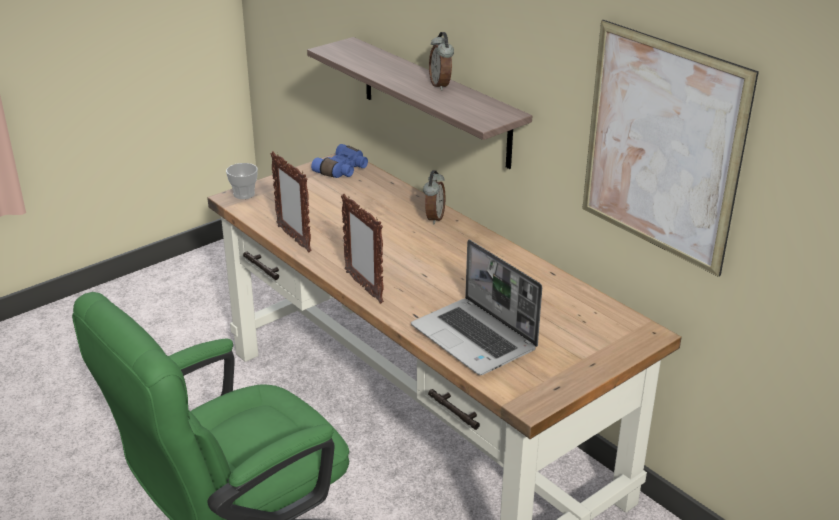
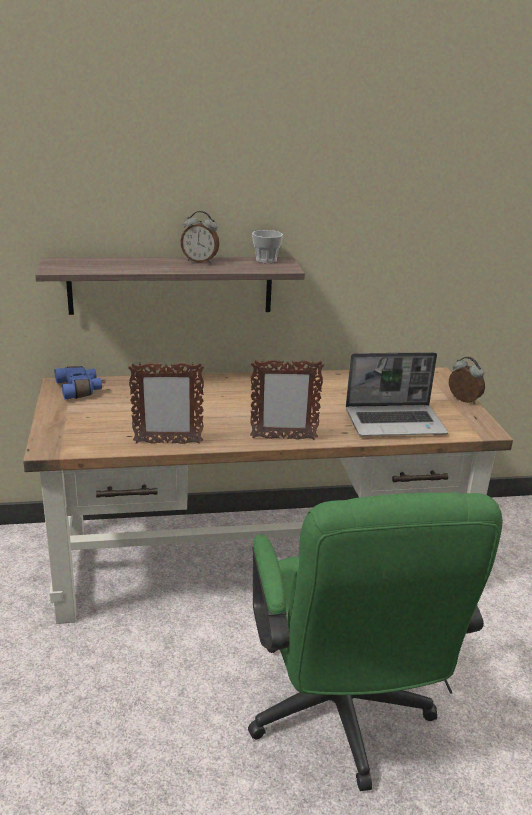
camera: 60 degrees left, 5 degrees down
cup [226,163,258,199] -> cup moved to [252,230,283,263]
alarm clock [423,170,445,225] -> alarm clock moved to [449,356,485,404]
picture [582,20,759,277] -> none

